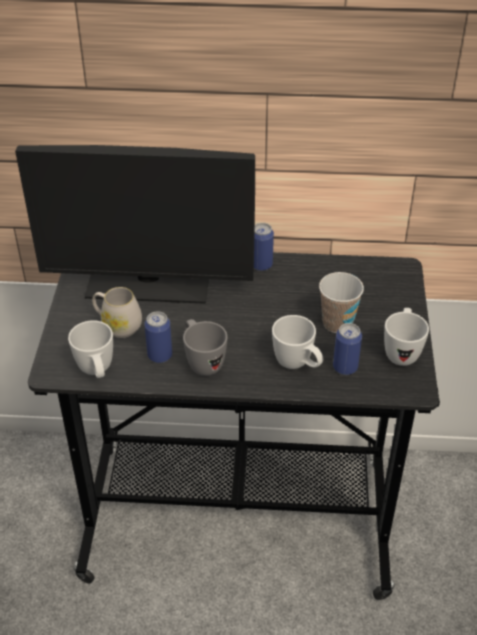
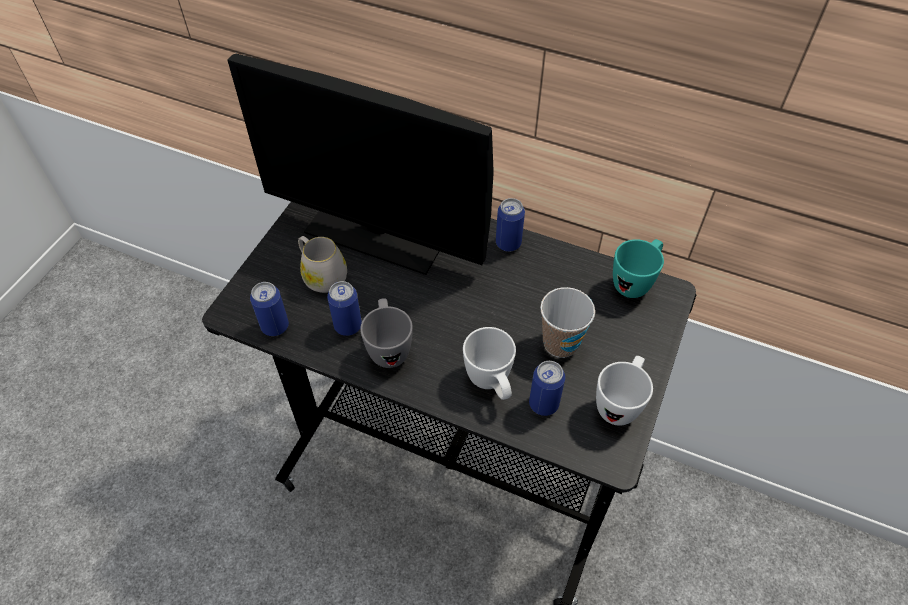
camera: 20 degrees right, 10 degrees up
white mug [68,320,113,378] -> can [250,282,289,336]
none -> turquoise mug [613,239,664,298]

